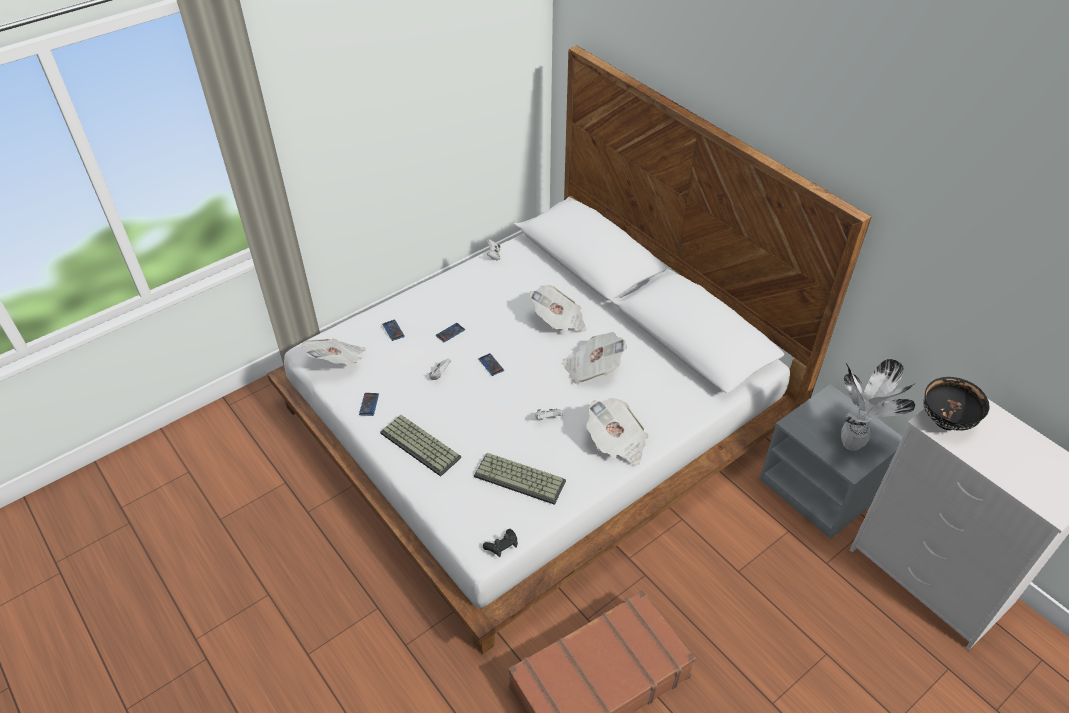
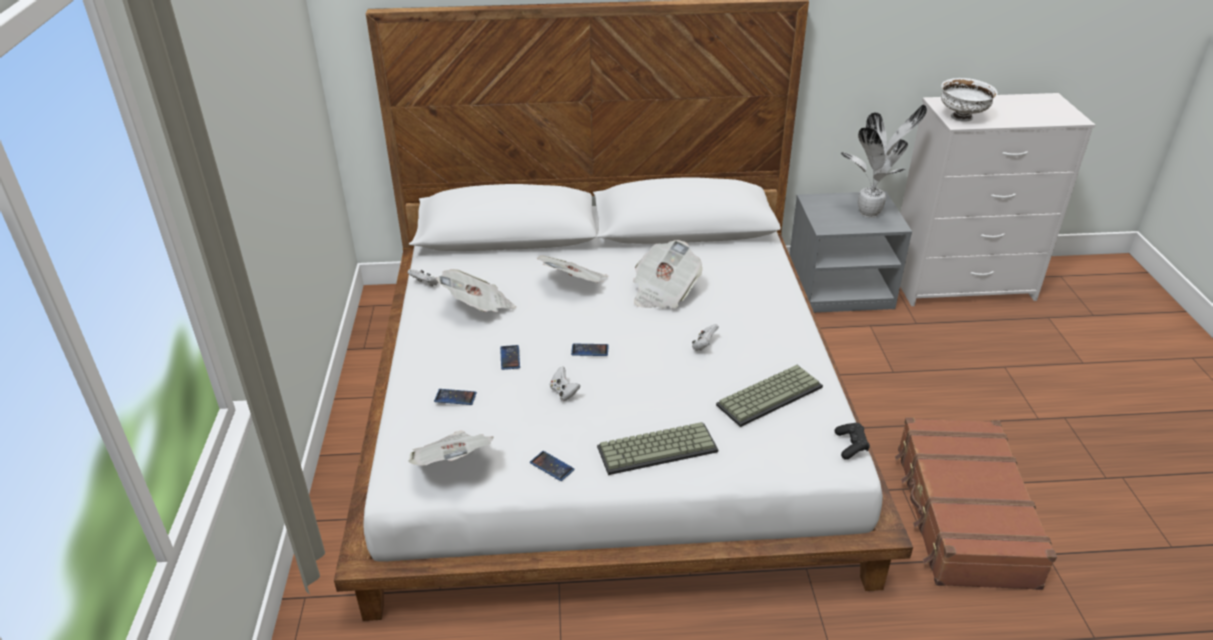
camera: 55 degrees left, 10 degrees down
newspaper [586,398,648,465] -> newspaper moved to [436,269,517,312]
black bowl [923,377,989,431] -> white bowl [941,78,998,122]

